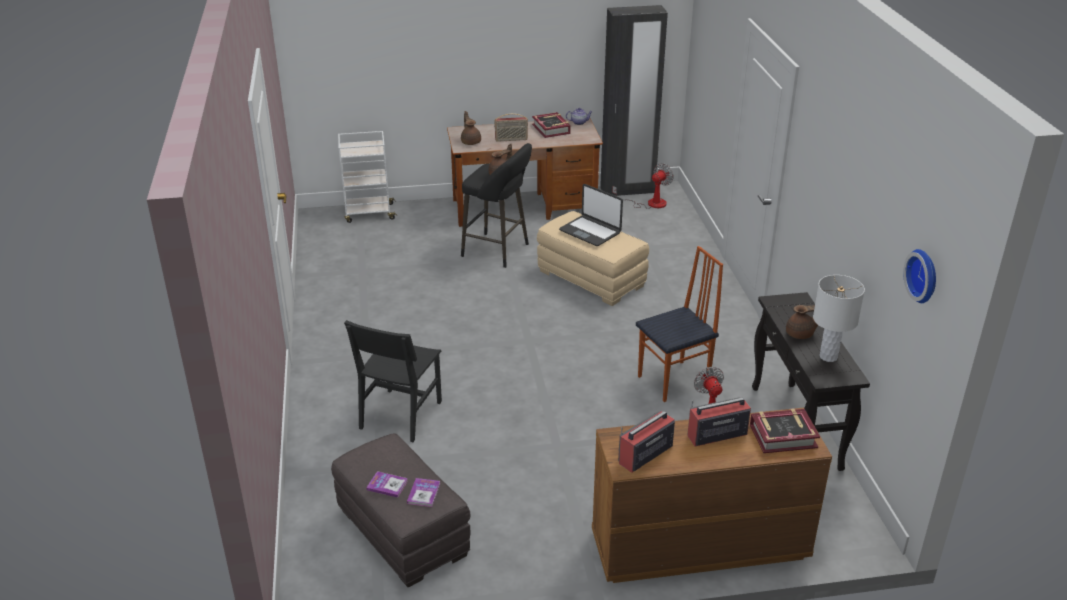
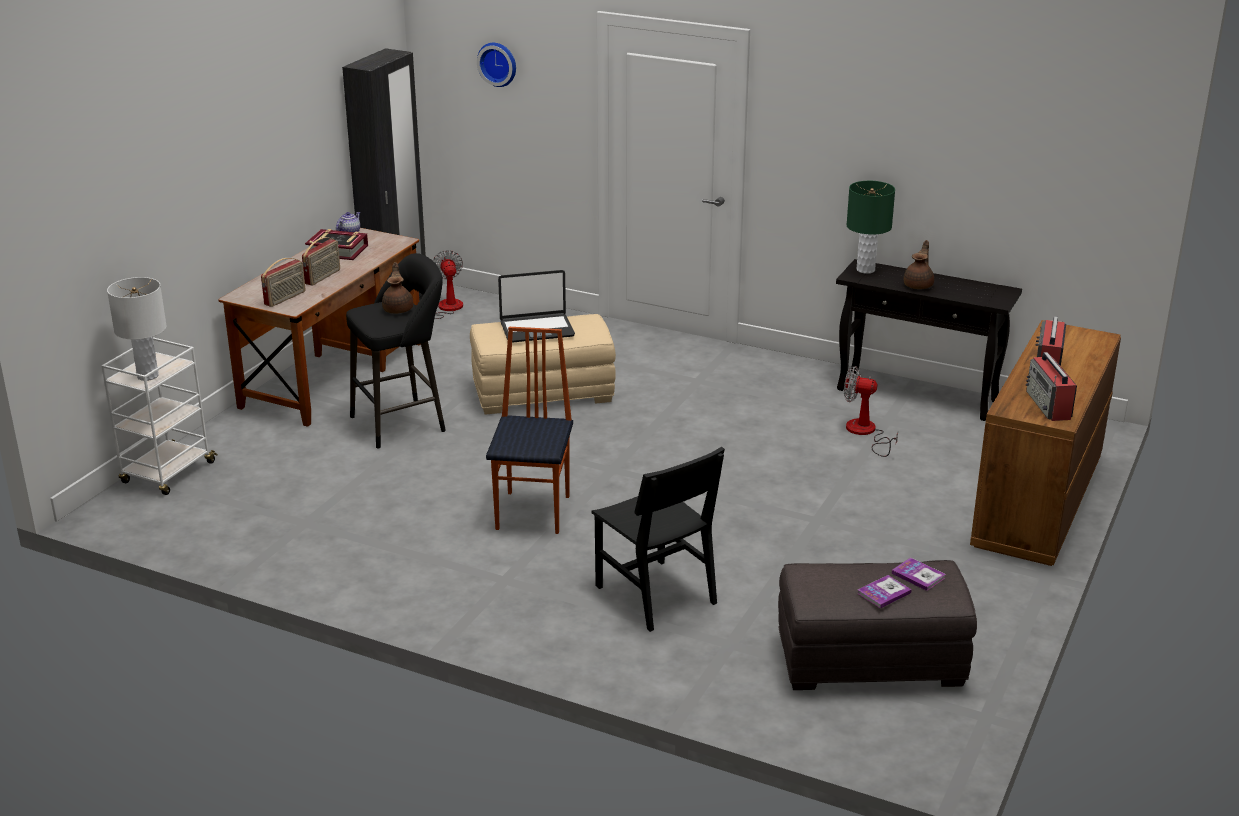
camera: 55 degrees left, 5 degrees down
brown teapot [461,111,481,145] -> radio [261,258,305,307]
chair [636,246,723,402] -> chair moved to [486,327,573,534]
book [750,408,820,453] -> none
white table lamp [813,275,865,362] -> white table lamp moved to [107,277,167,381]
wall clock [903,249,936,303] -> wall clock moved to [477,43,516,87]
none -> green table lamp [847,181,895,274]

